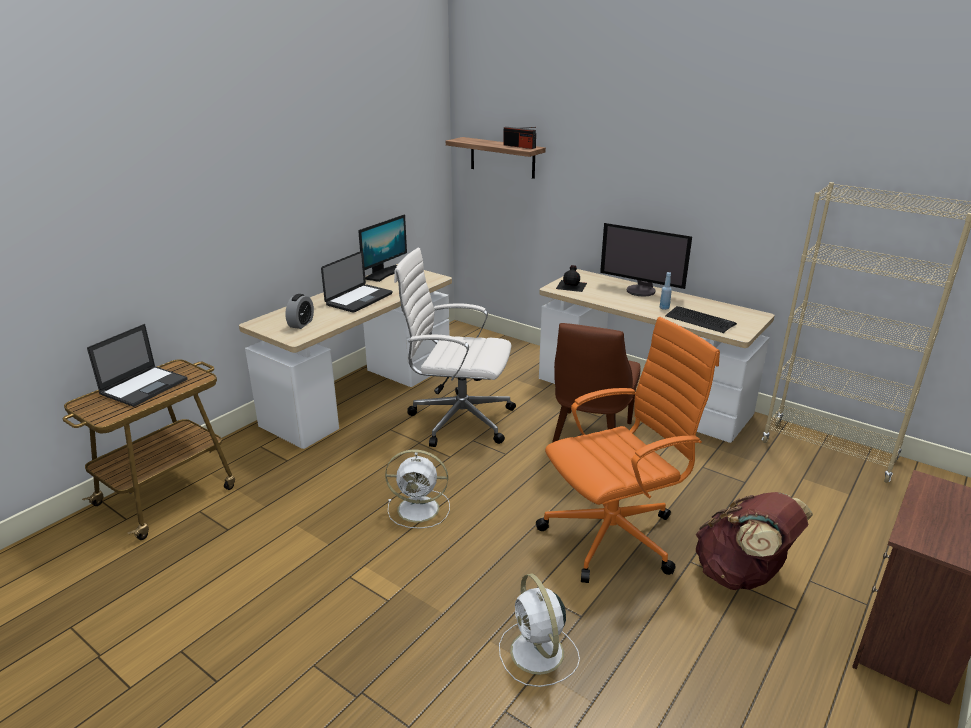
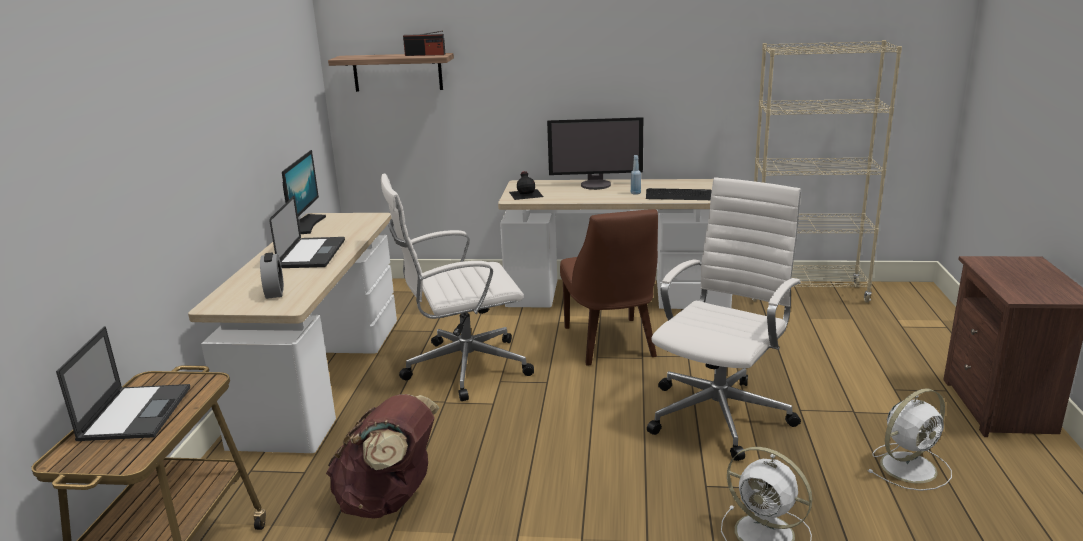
camera: 30 degrees left, 5 degrees down
white fan [385,449,450,529] -> white fan moved to [868,388,952,491]
orange office chair [536,317,720,583] -> white office chair [647,177,801,461]
brown backpack [696,492,813,590] -> brown backpack moved to [326,394,439,518]

